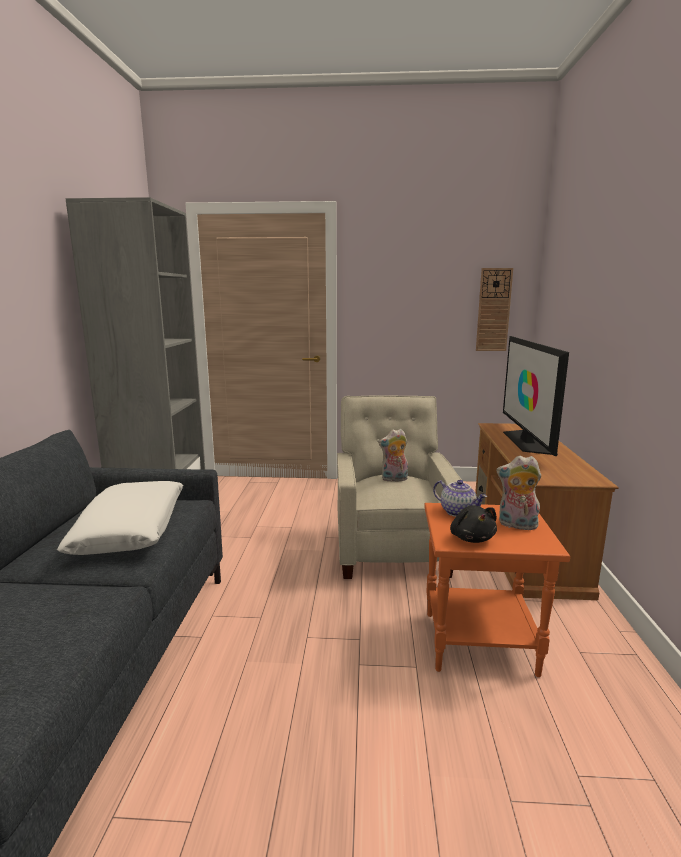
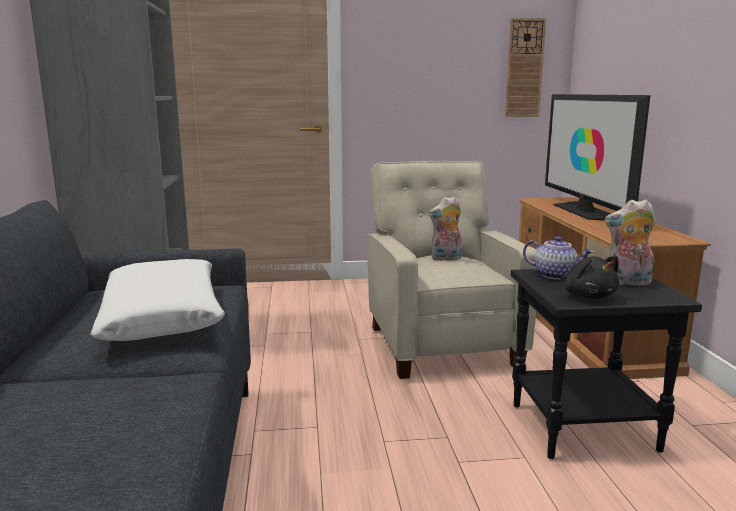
camera: 10 degrees left, 0 degrees up
orange side table [424,503,570,677] -> black side table [511,269,702,459]

